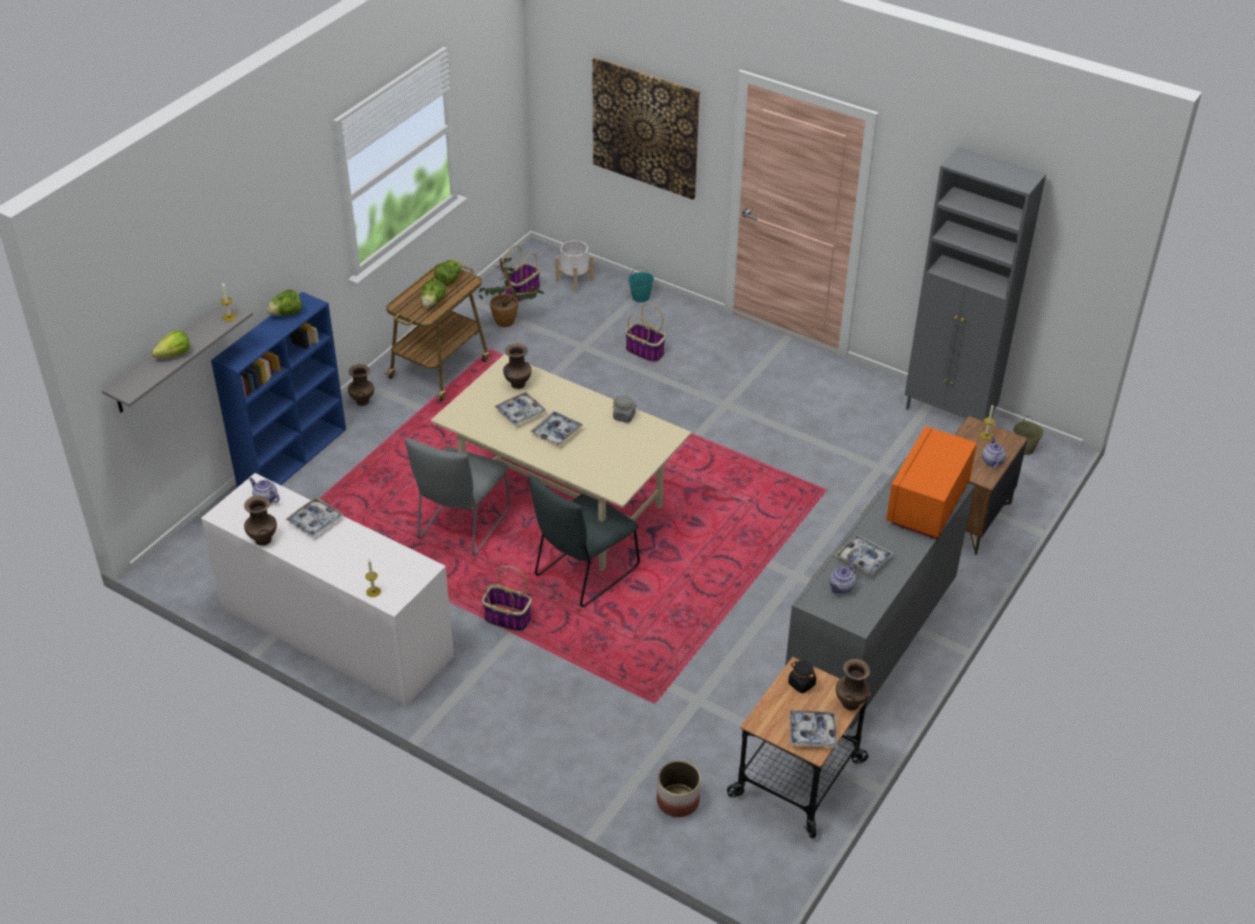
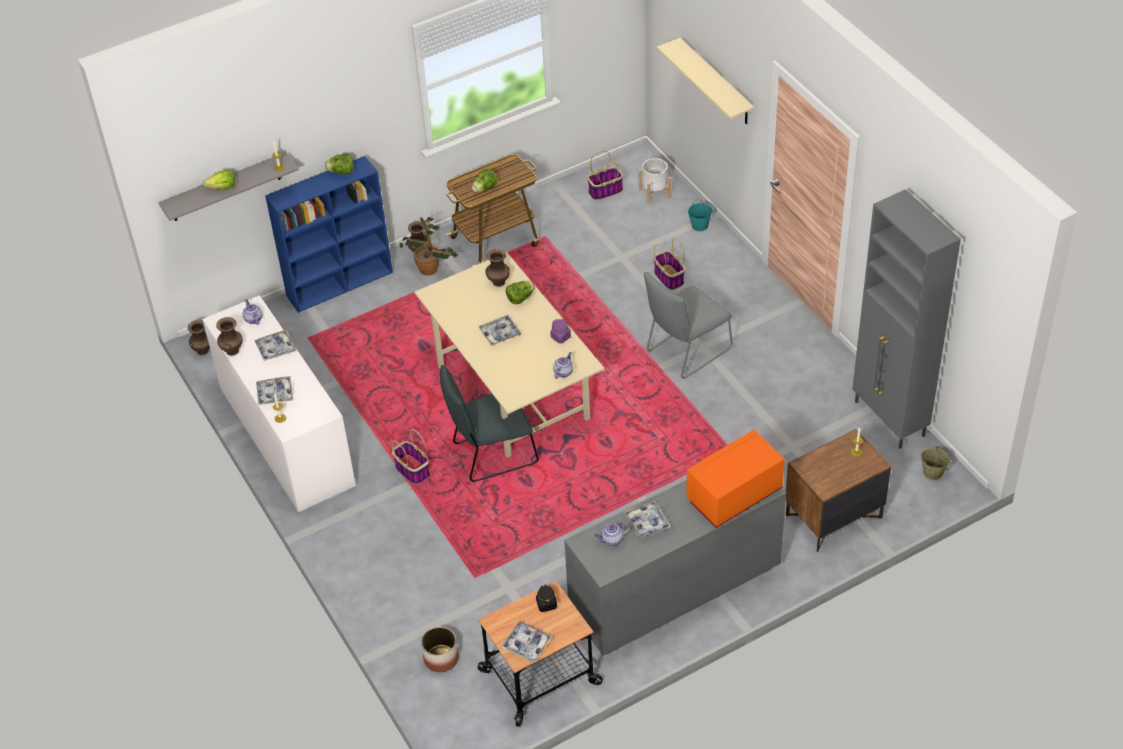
camera: 30 degrees right, 5 degrees up
grey chair [405,438,511,555] -> grey chair moved to [644,272,733,379]
lettuce [434,260,462,286] -> lettuce moved to [506,281,535,304]
potted plant [478,258,544,327] -> potted plant moved to [400,217,458,276]
tray [494,392,546,426] -> tray moved to [256,376,293,405]
picture [592,57,700,200] -> beige shelf [657,38,754,124]
grey jar [612,395,637,423] -> purple jar [550,319,571,344]
brown vase [836,659,870,711] -> brown vase moved to [188,320,210,355]
teapot [982,437,1006,468] -> teapot moved to [553,352,573,379]

